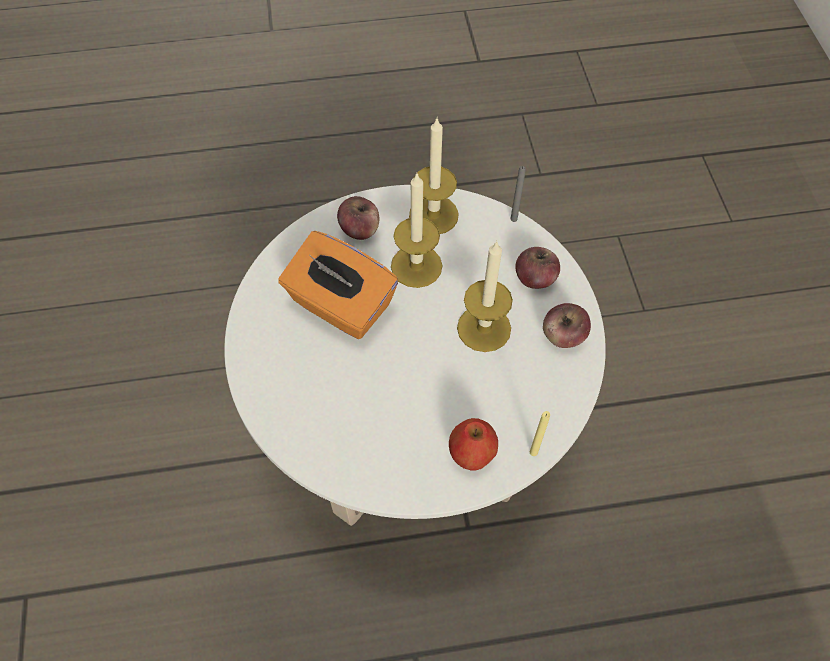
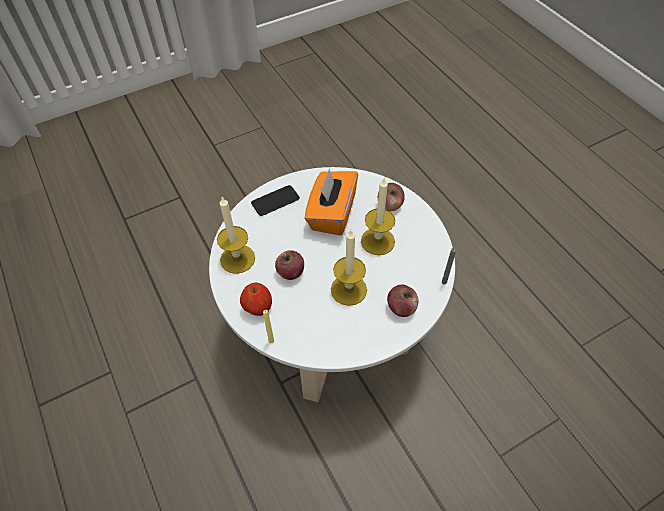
camera: 70 degrees right, 5 degrees down
candle [409,118,459,234] -> candle moved to [217,197,255,274]
apple [543,303,591,348] -> apple moved to [275,250,304,280]
none -> phone [251,185,300,216]

